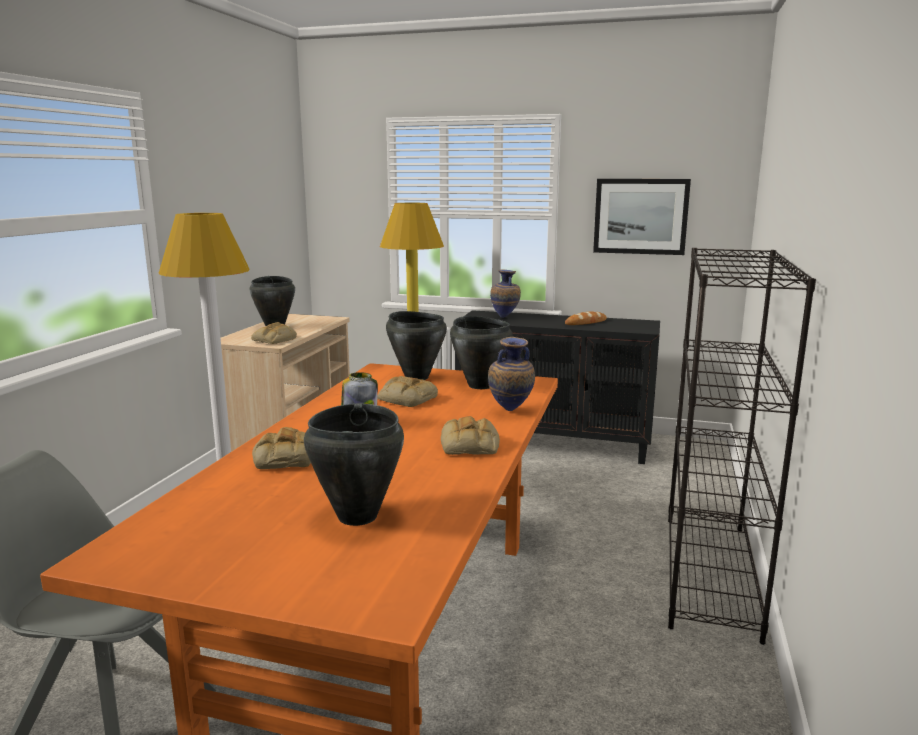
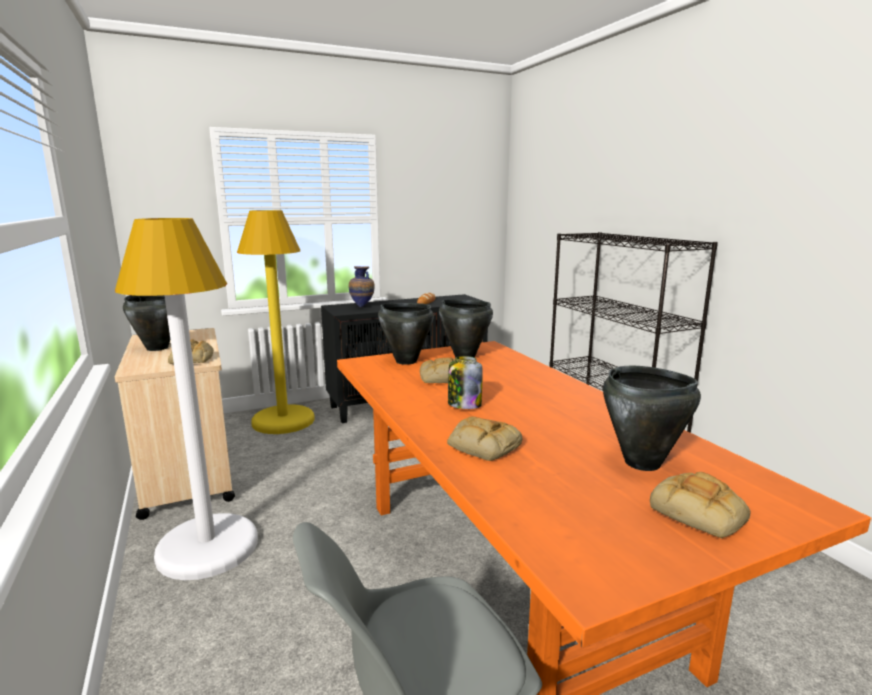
camera: 40 degrees left, 0 degrees up
bread [441,416,500,455] -> bread moved to [650,472,750,539]
vase [488,337,535,411] -> none
picture [593,179,691,255] -> none

